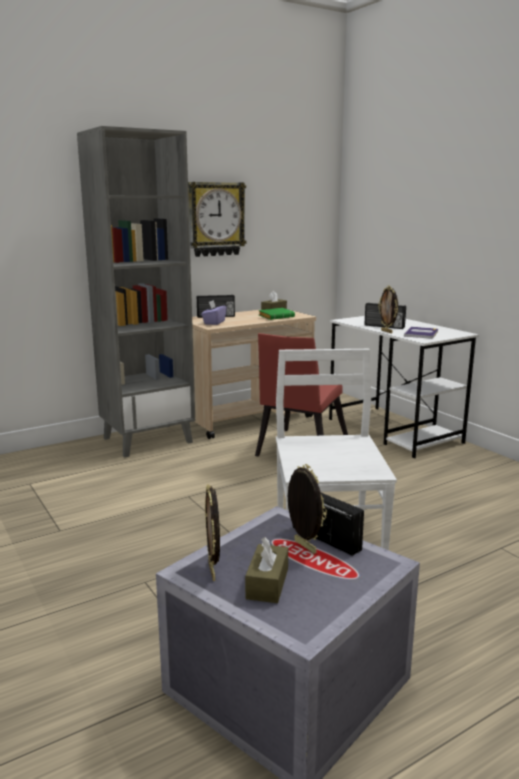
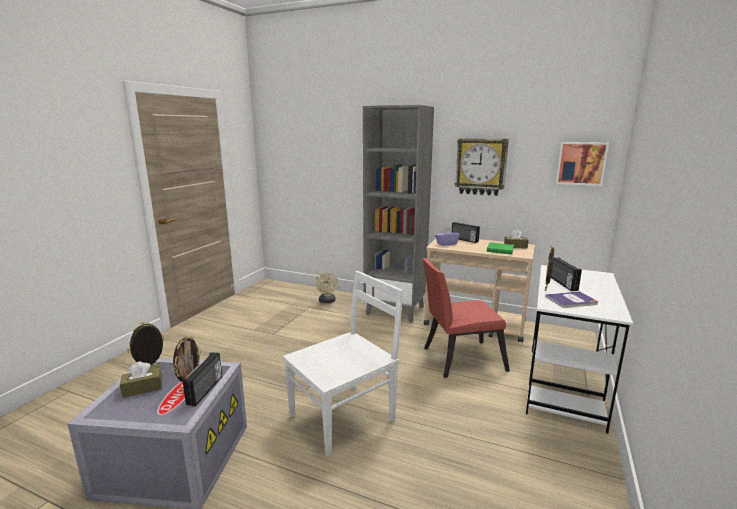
camera: 55 degrees right, 0 degrees up
none -> beige fan [315,272,338,303]
none -> picture [556,142,609,186]

